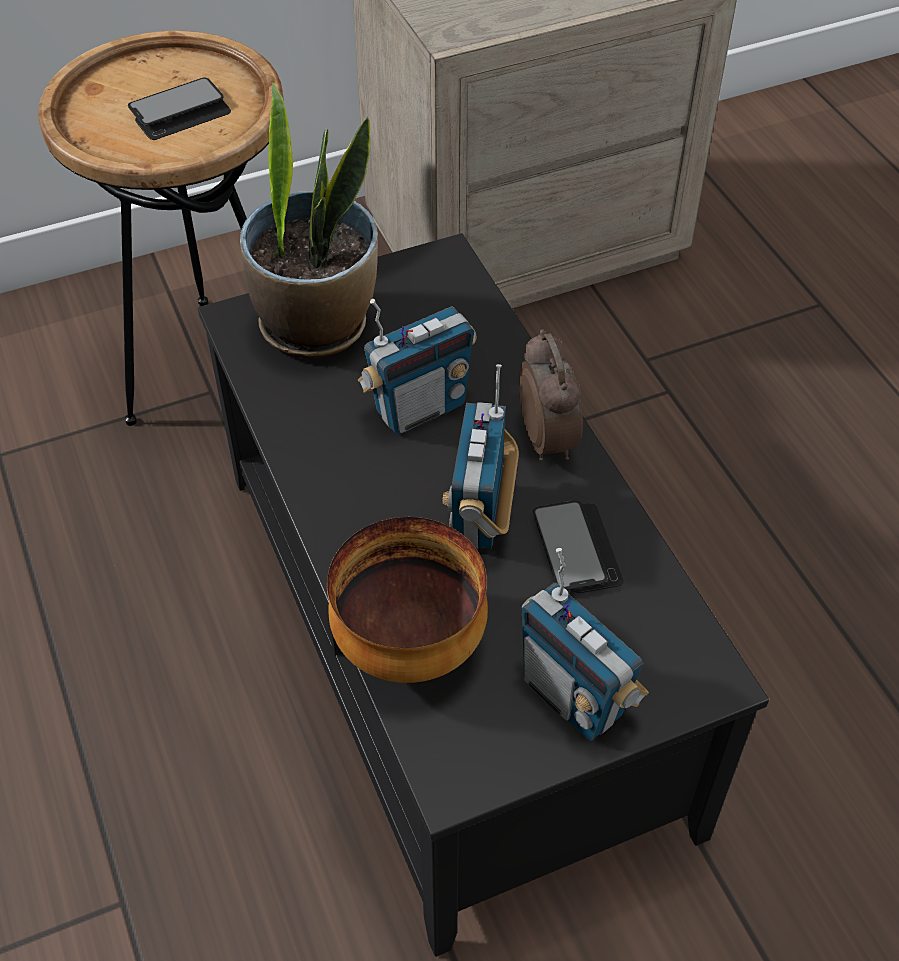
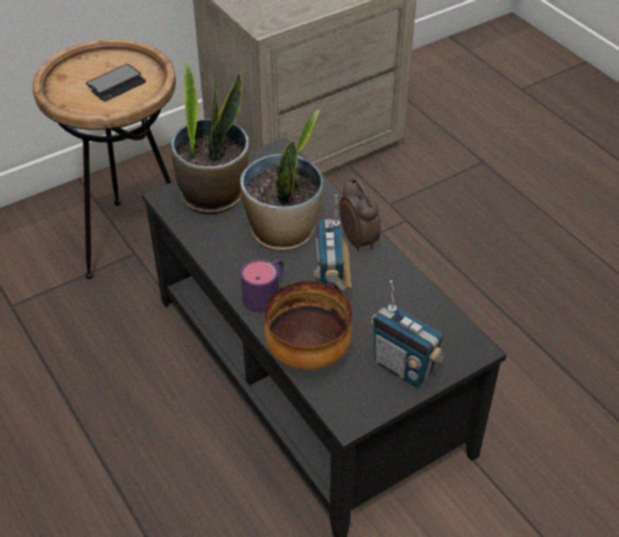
camera: 10 degrees left, 5 degrees down
radio [358,299,477,434] -> potted plant [240,109,323,251]
phone [533,501,624,593] -> none
none -> purple mug [241,259,284,313]

